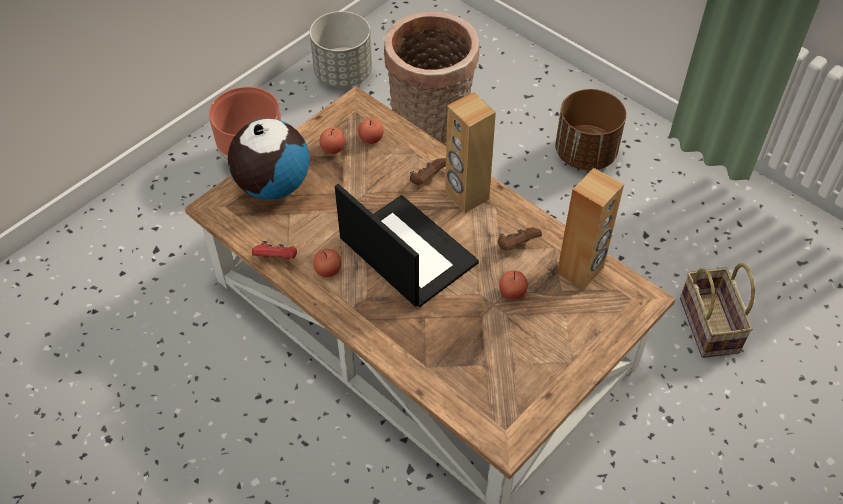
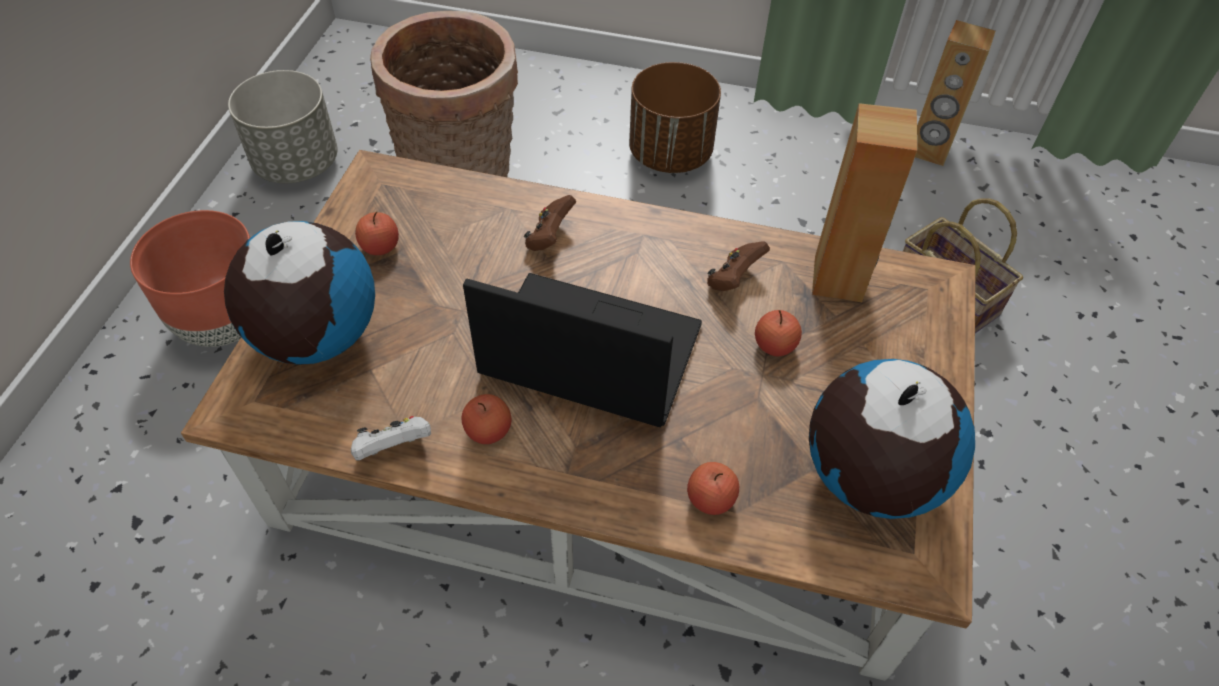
camera: 30 degrees left, 0 degrees up
red game controller [252,241,297,259] -> white game controller [351,416,431,461]
apple [358,118,384,144] -> apple moved to [687,462,739,515]
brown speaker [445,92,496,213] -> brown speaker moved to [915,20,995,166]
none -> globe [809,359,975,519]

